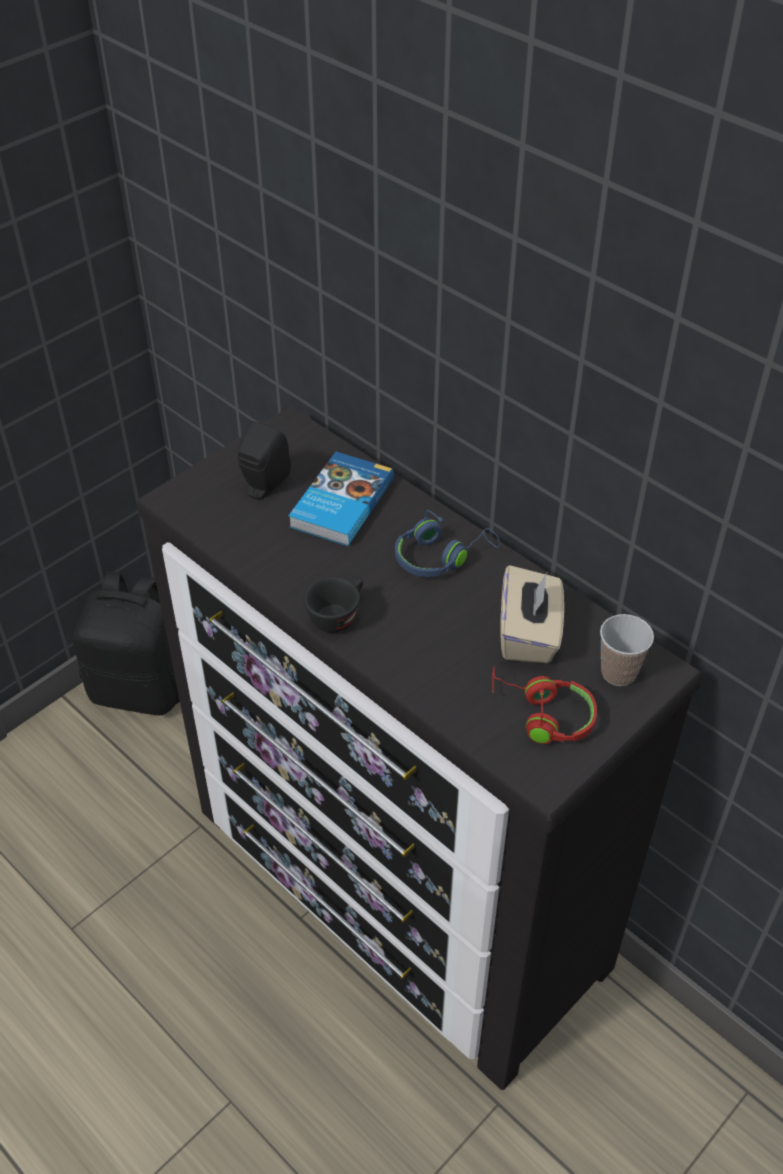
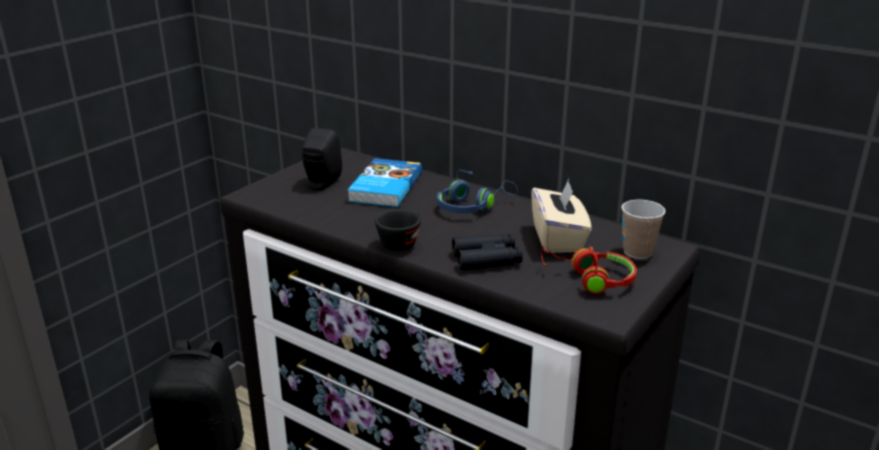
camera: 10 degrees left, 20 degrees down
none -> black binoculars [452,234,523,270]

